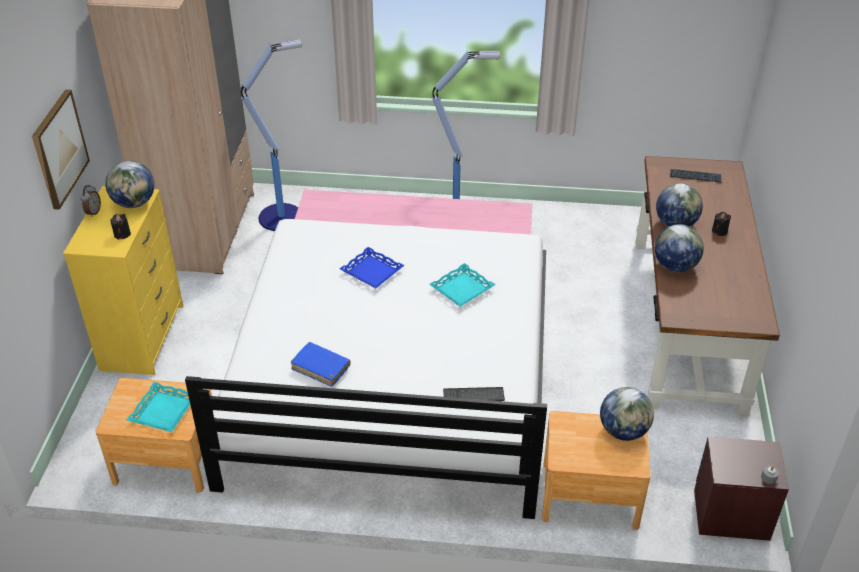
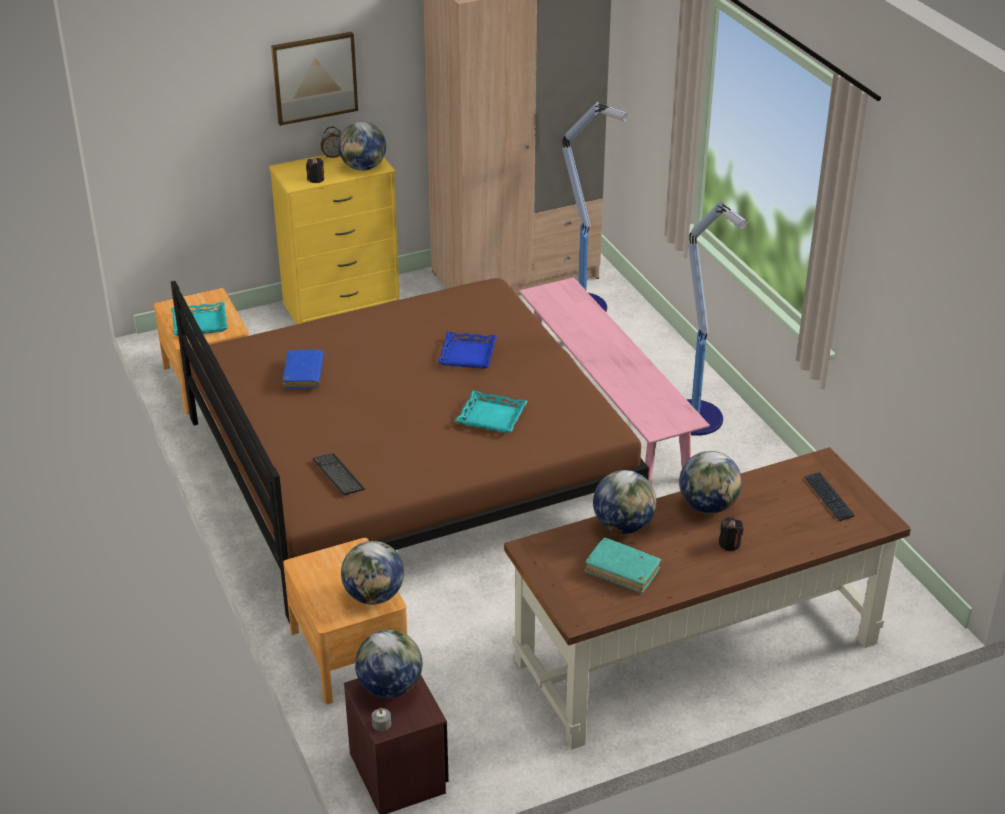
camera: 60 degrees right, 5 degrees down
white bed [185,219,547,519] -> brown bed [171,278,649,623]
none -> globe [355,630,423,698]
none -> turquoise book [585,538,662,593]

